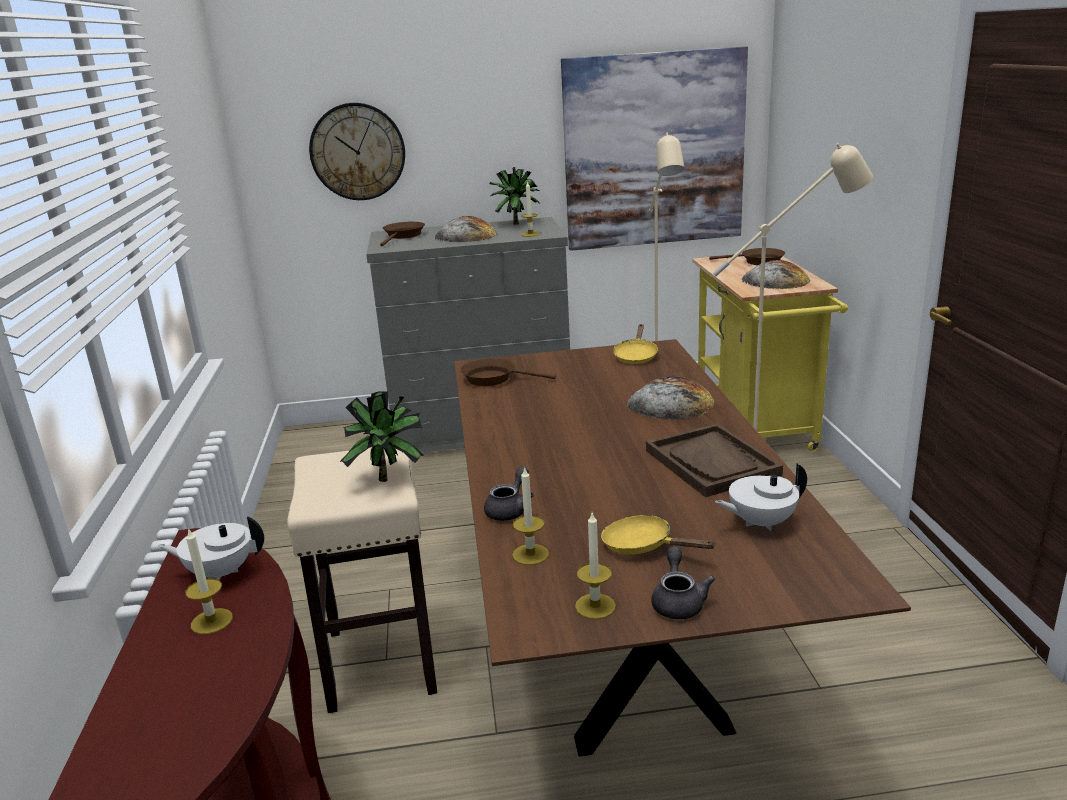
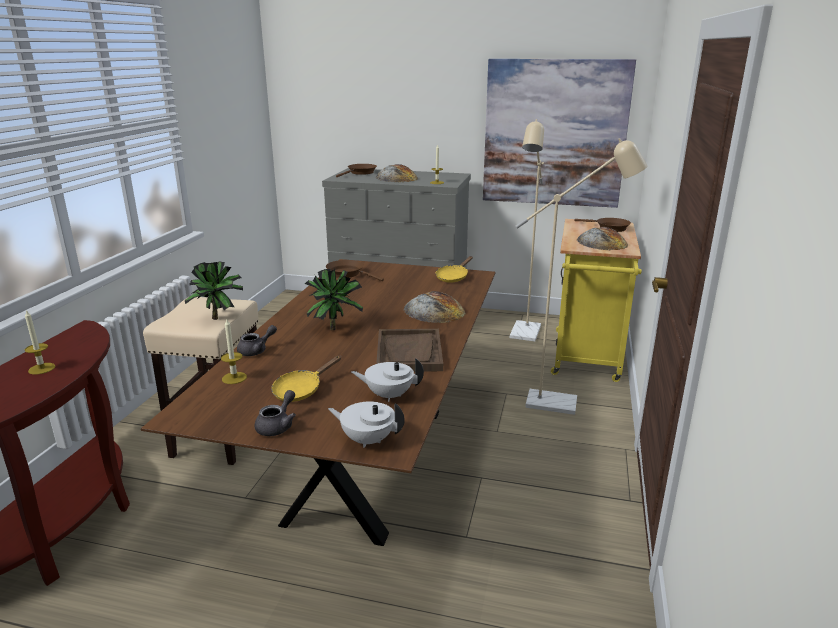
camera: 20 degrees right, 0 degrees up
white teapot [158,516,264,580] -> white teapot moved to [328,401,405,448]
wall clock [309,103,405,200] -> none
potted plant [489,167,540,225] -> potted plant moved to [305,268,363,330]
candle [575,513,616,619] -> none
yellow frying pan [601,515,716,554] -> yellow frying pan turned 105 degrees counterclockwise [271,356,341,402]

